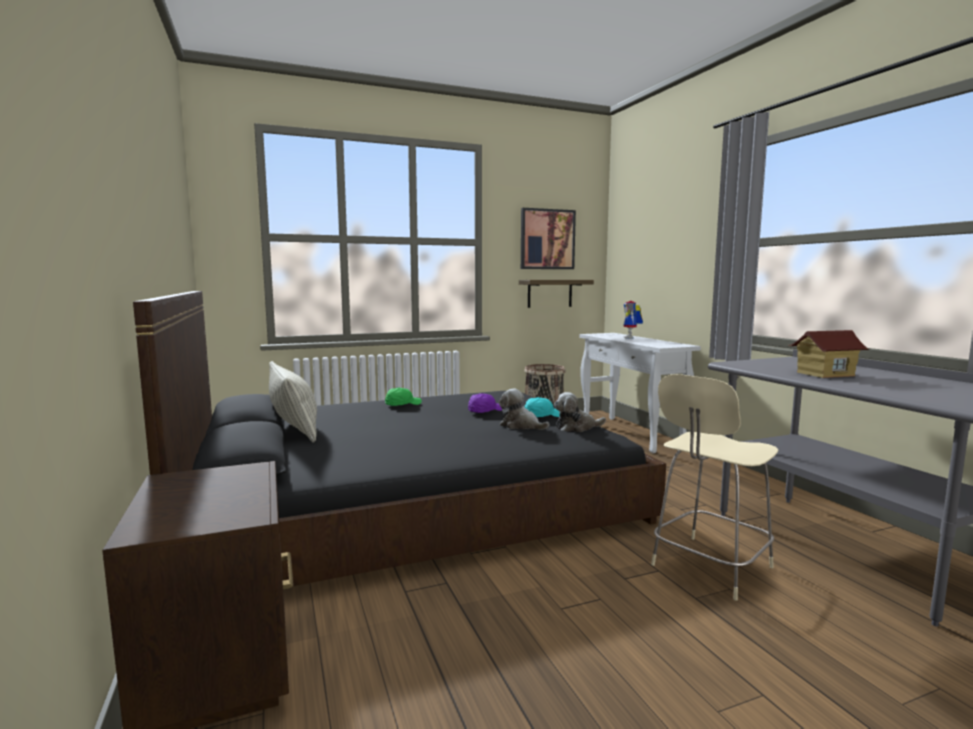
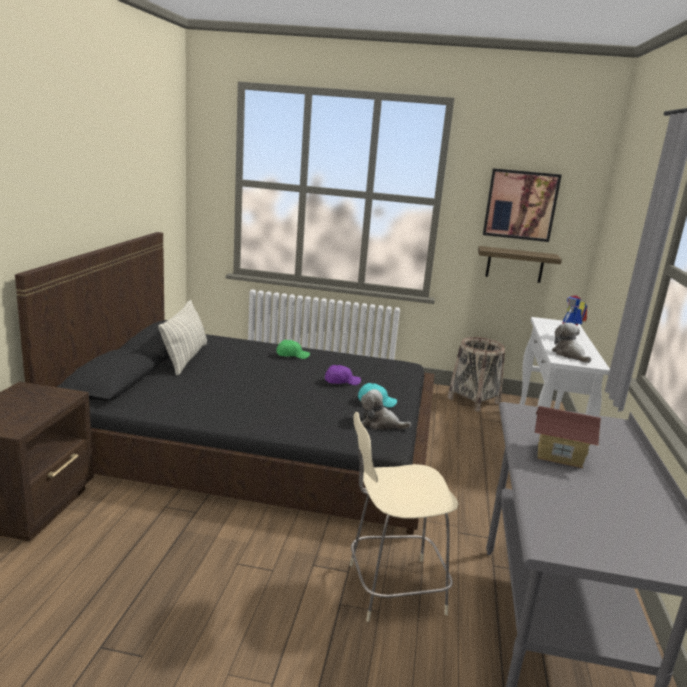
camera: 30 degrees right, 10 degrees up
plush toy [499,388,550,430] -> plush toy moved to [552,323,591,363]

